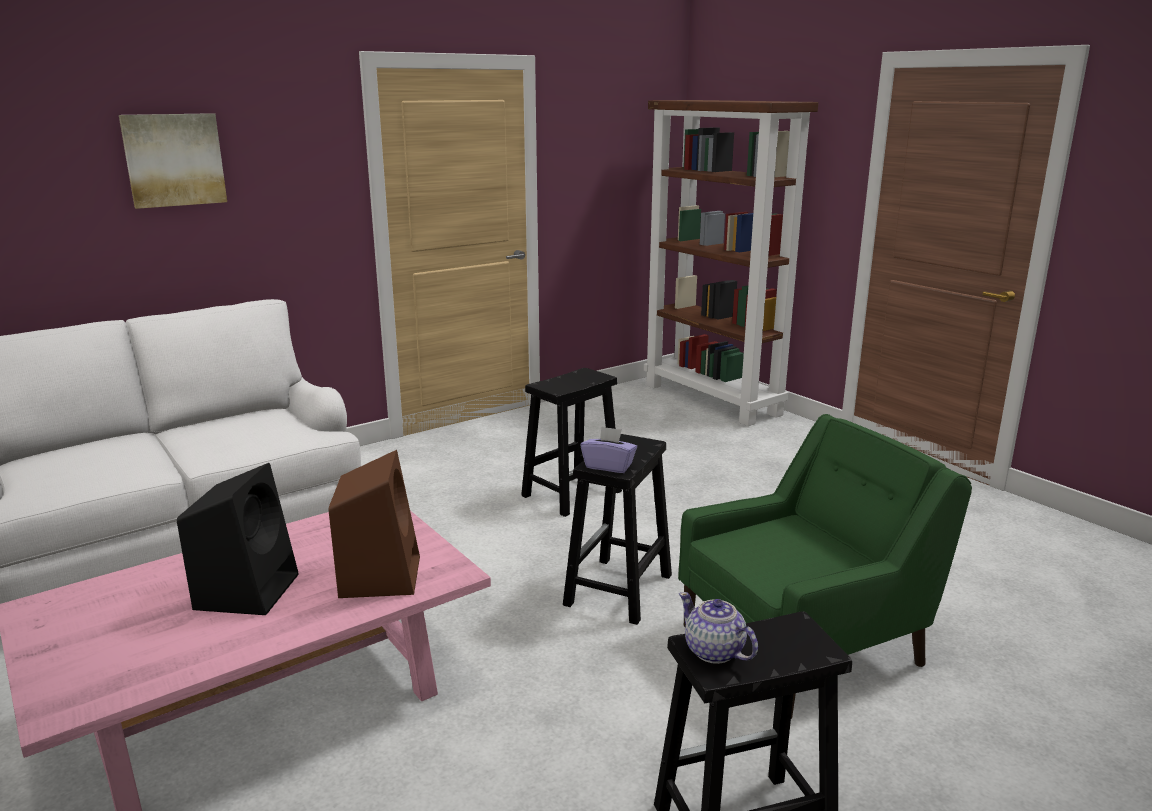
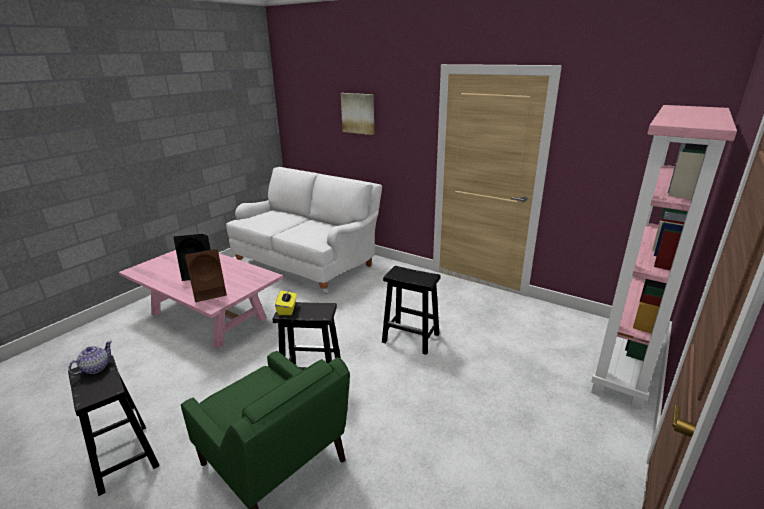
camera: 70 degrees right, 5 degrees up
purple tissue box [581,426,637,473] -> yellow tissue box [275,291,297,315]
brown bookcase [644,100,819,426] -> pink bookcase [591,105,737,410]

